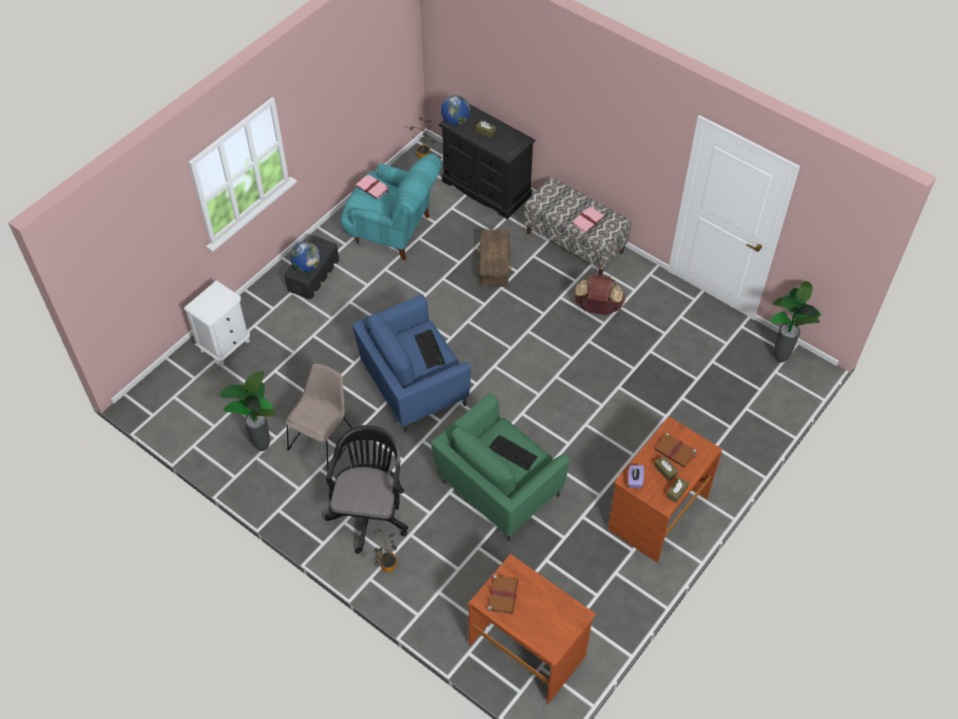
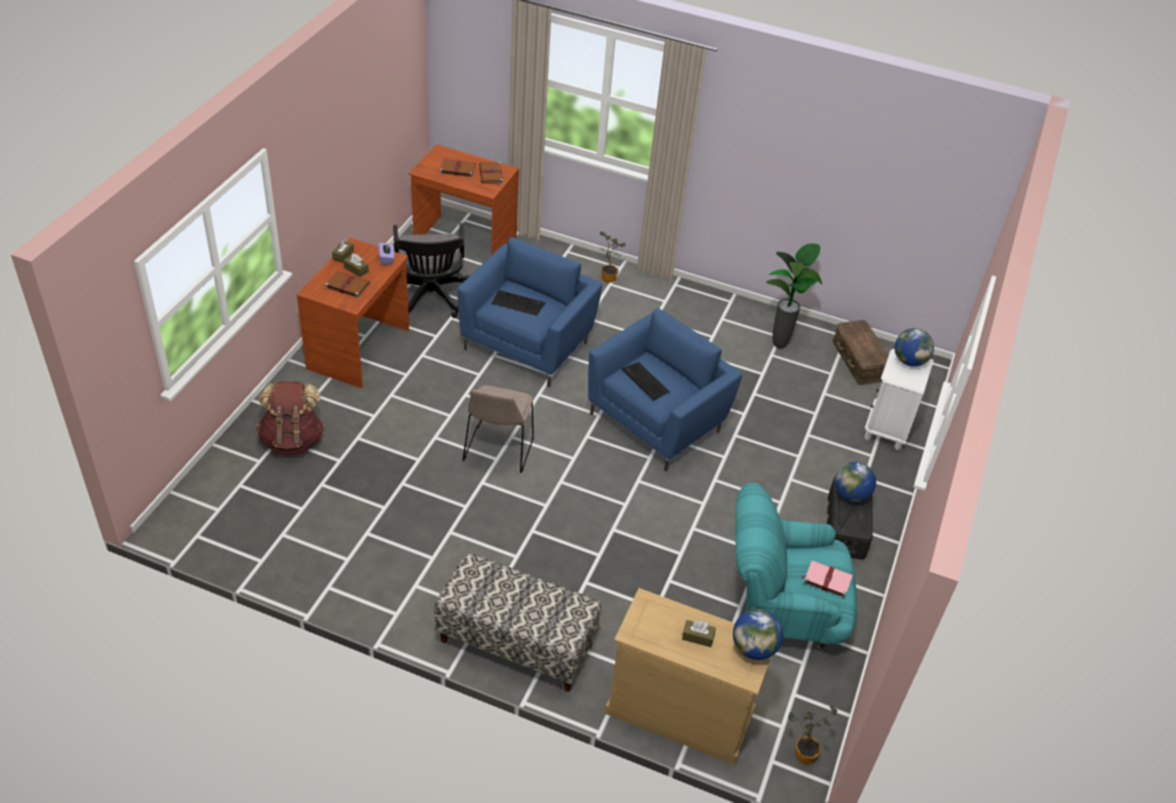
camera: 160 degrees right, 10 degrees down
beige chair [286,364,352,470] -> beige chair moved to [463,385,534,473]
black office chair [325,425,408,554] -> black office chair moved to [393,223,469,318]
green armchair [431,393,570,541] -> blue armchair [457,237,602,387]
black dresser [439,104,535,219] -> beige dresser [605,588,771,765]
brown storage box [477,230,512,287] -> brown storage box moved to [832,320,889,385]
pink book [571,206,605,233] -> none
brown backpack [573,274,625,315] -> brown backpack moved to [256,382,324,455]
potted plant [770,281,821,363] -> none
none -> brown book [439,159,476,177]
none -> globe [895,328,934,367]

